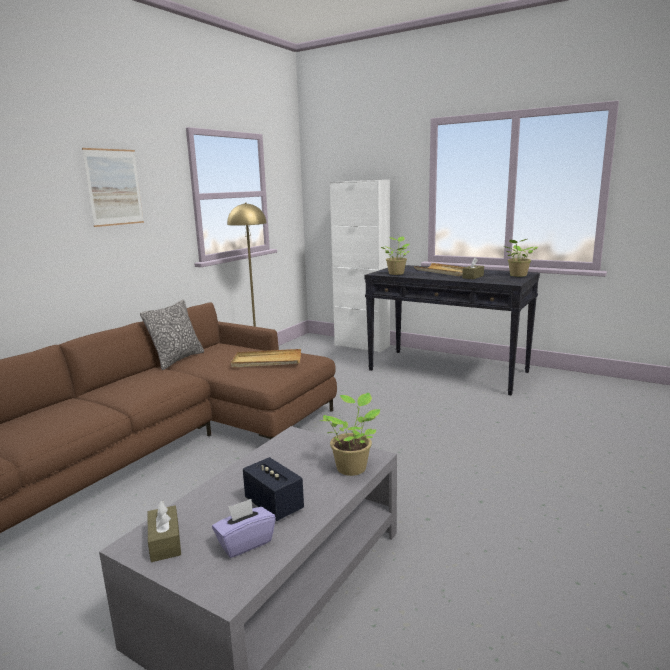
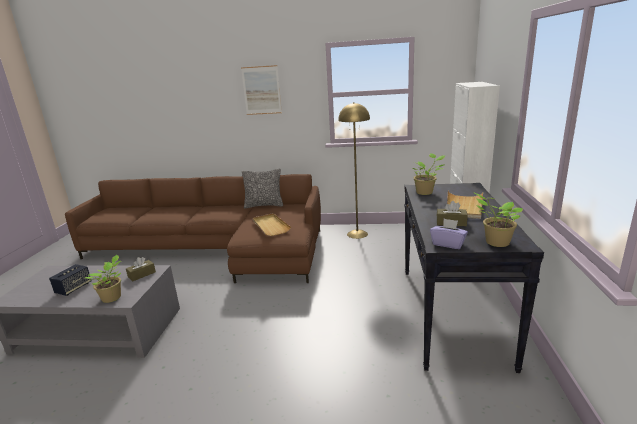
camera: 65 degrees right, 5 degrees up
brown tissue box [148,501,181,562] -> brown tissue box moved to [126,257,156,281]
purple tissue box [212,499,276,558] -> purple tissue box moved to [430,219,468,249]

